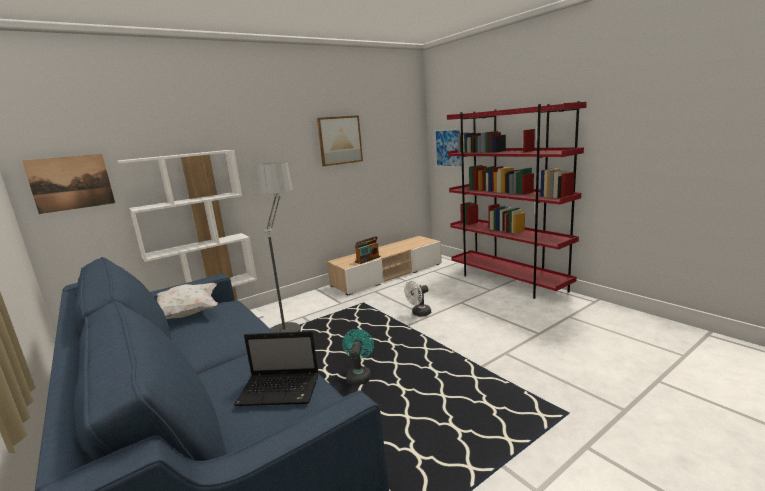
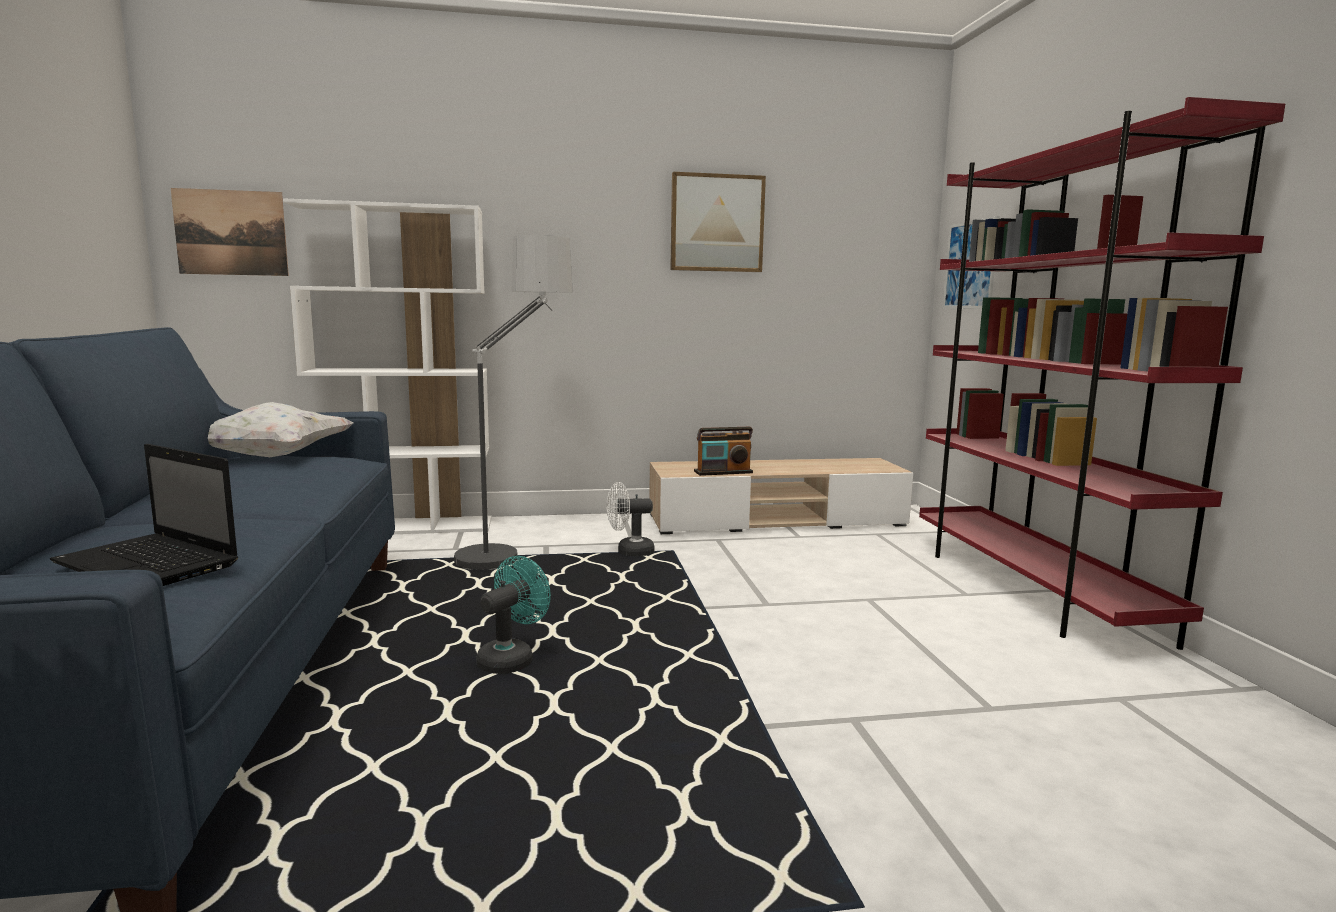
camera: 25 degrees right, 5 degrees down
white fan [404,281,431,316] -> white fan moved to [607,482,654,556]

